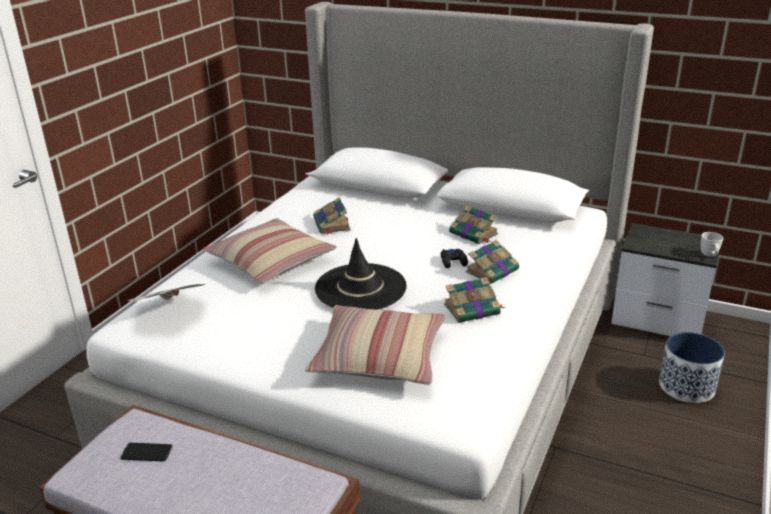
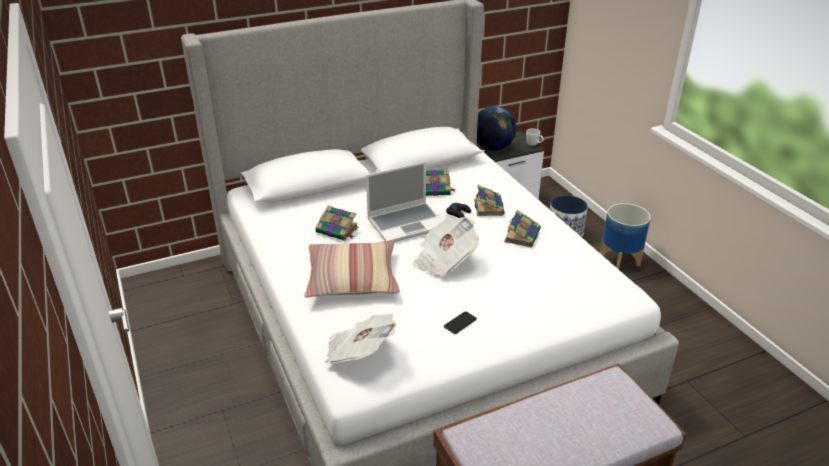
camera: 50 degrees left, 5 degrees up
phone [121,443,172,461] -> phone moved to [444,311,477,334]
pillow [305,305,446,385] -> none
black hat [315,238,407,310] -> newspaper [413,217,479,276]
none -> laptop [366,161,443,242]
none -> globe [477,106,516,151]
none -> planter [600,203,651,269]

